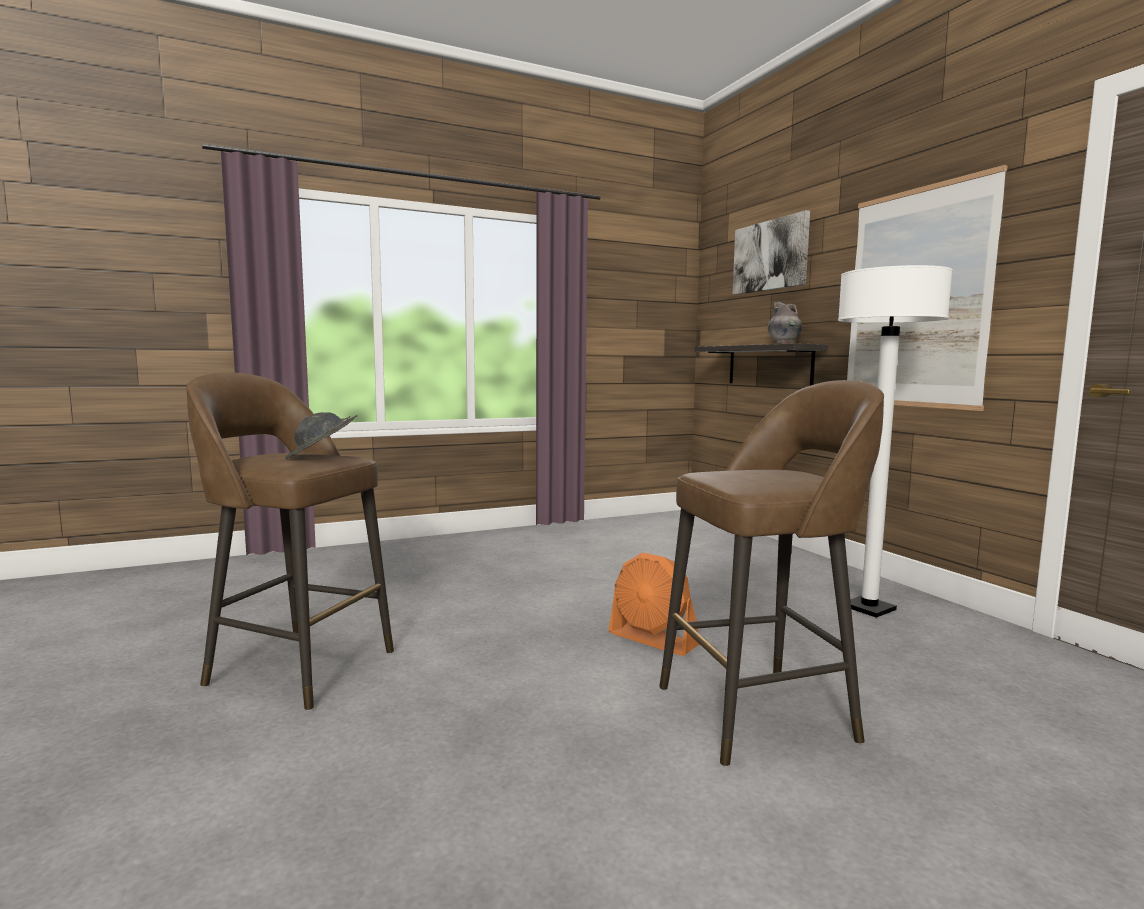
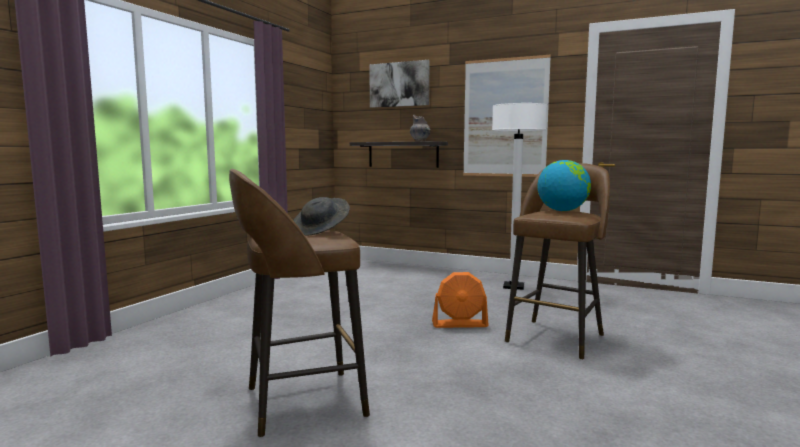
camera: 40 degrees left, 0 degrees up
none -> globe [537,160,591,211]

